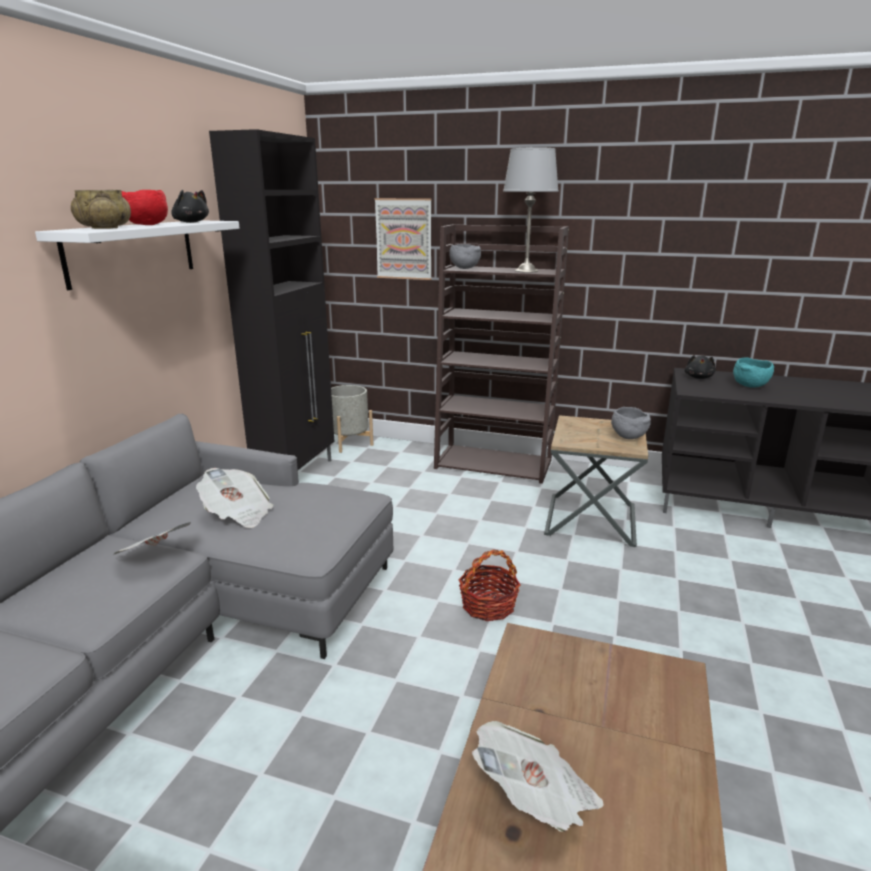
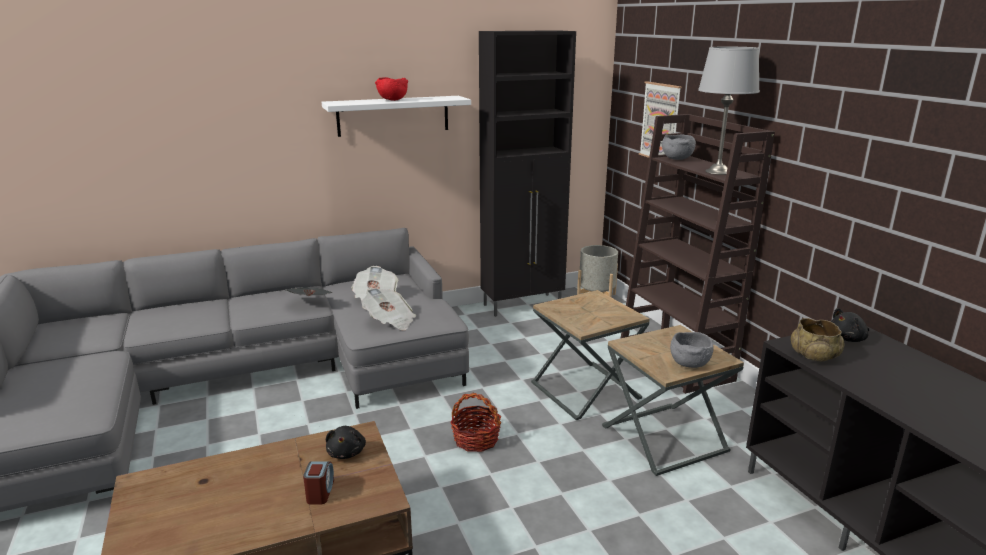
camera: 50 degrees right, 0 degrees up
beige bowl [71,190,131,229] -> beige bowl moved to [791,318,844,361]
black plush toy [171,190,209,223] -> black plush toy moved to [326,426,366,459]
newspaper [472,721,604,832] -> newspaper moved to [363,288,416,330]
turquoise bowl [733,357,774,388] -> none
none -> alarm clock [303,461,334,505]
none -> brown side table [531,290,649,420]

